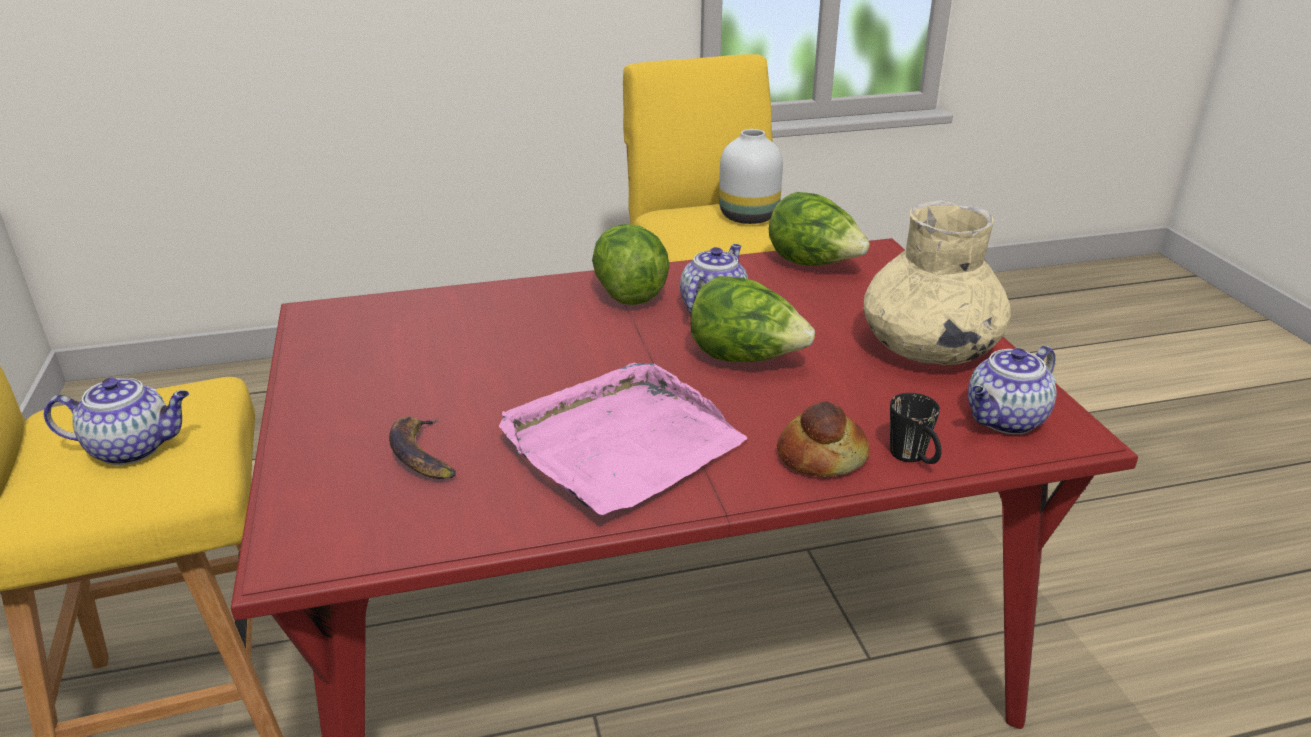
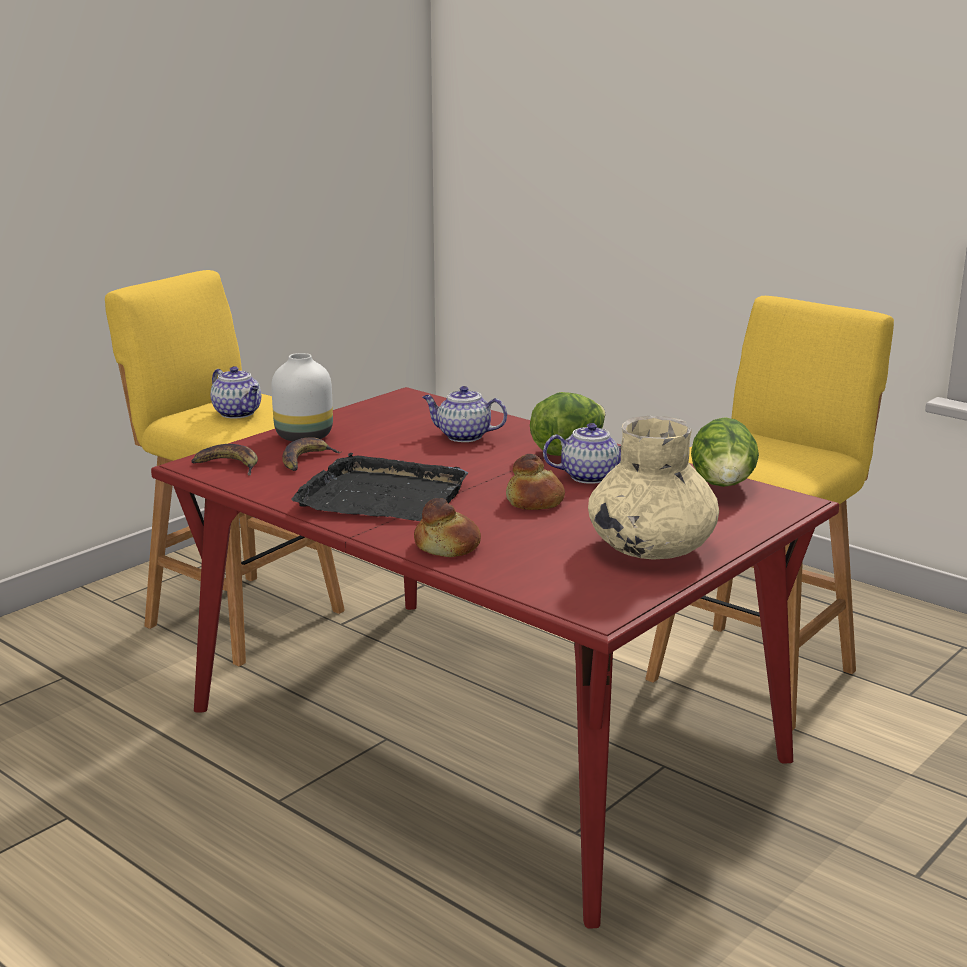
camera: 55 degrees right, 10 degrees down
pink tray [499,363,747,516] -> black tray [291,453,468,521]
lettuce [690,276,815,362] -> bread [506,454,565,510]
white vase [719,129,783,224] -> white vase moved to [271,353,333,441]
black mug [890,393,942,464] -> none
teapot [968,346,1057,434] -> teapot moved to [422,386,507,442]
none -> banana [191,444,258,476]

